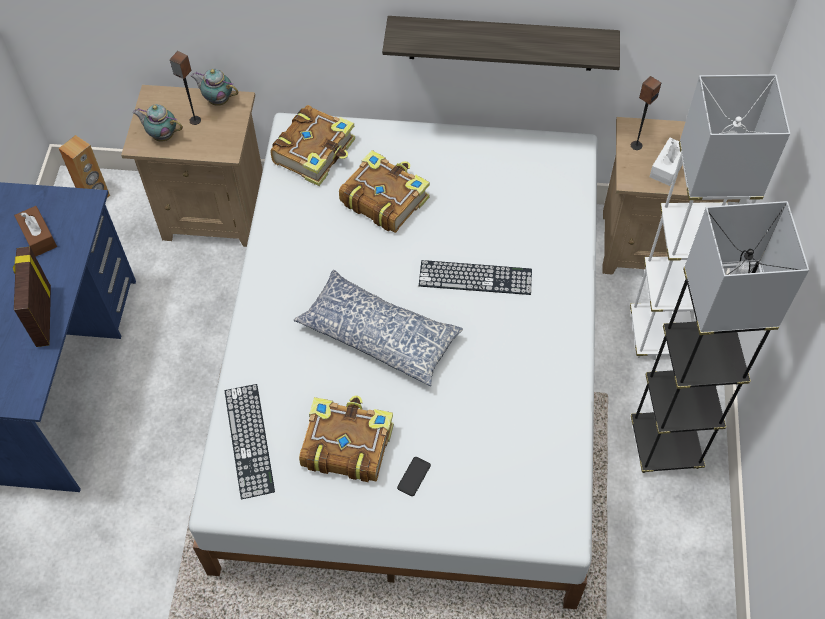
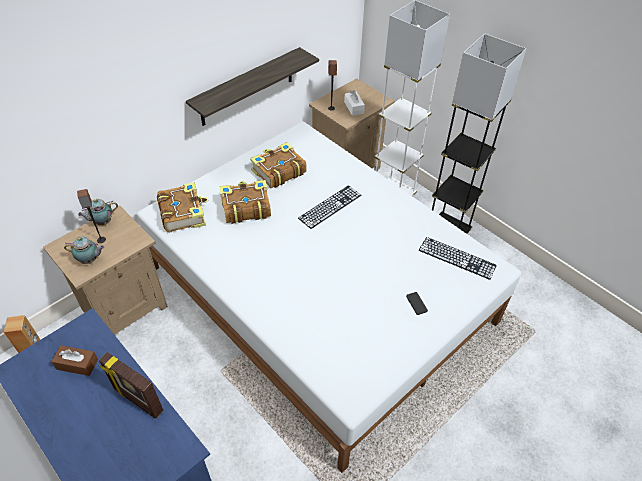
camera: 50 degrees left, 10 degrees down
teapot [133,104,183,142] -> teapot turned 150 degrees counterclockwise [64,236,105,264]
keyboard [225,384,275,499] -> keyboard moved to [419,237,497,280]
pillow [294,270,463,386] -> none
book [299,395,394,482] -> book moved to [250,142,307,188]

